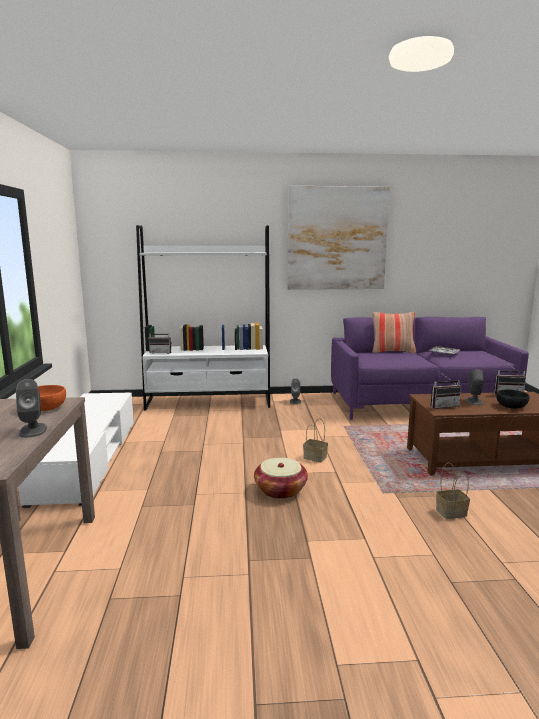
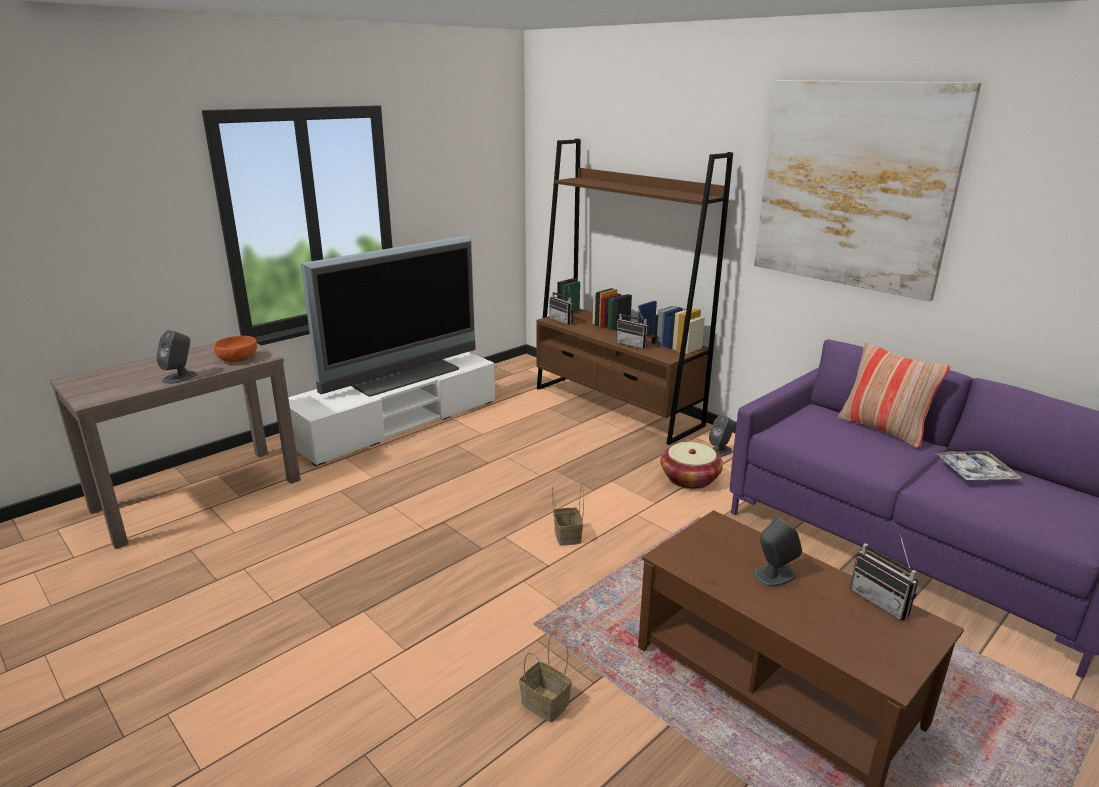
camera: 50 degrees right, 10 degrees up
white bookcase [136,225,270,411] -> brown bookcase [537,139,733,445]
basket [254,458,308,499] -> basket moved to [661,442,723,489]
radio [431,372,461,409] -> radio moved to [616,306,648,349]
black bowl [496,390,530,409] -> none
none -> television [300,236,476,397]

